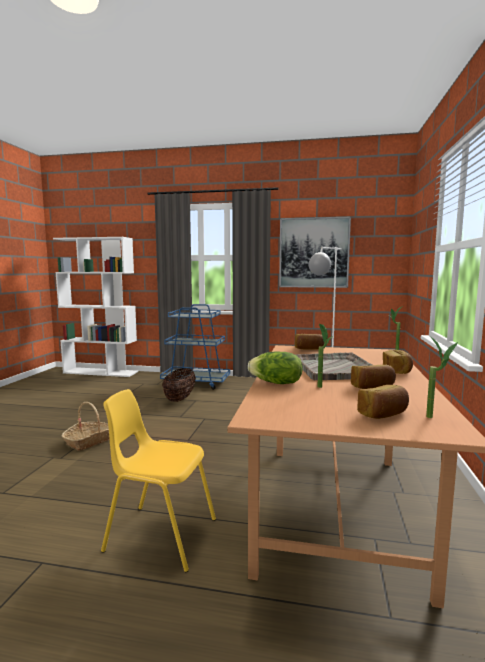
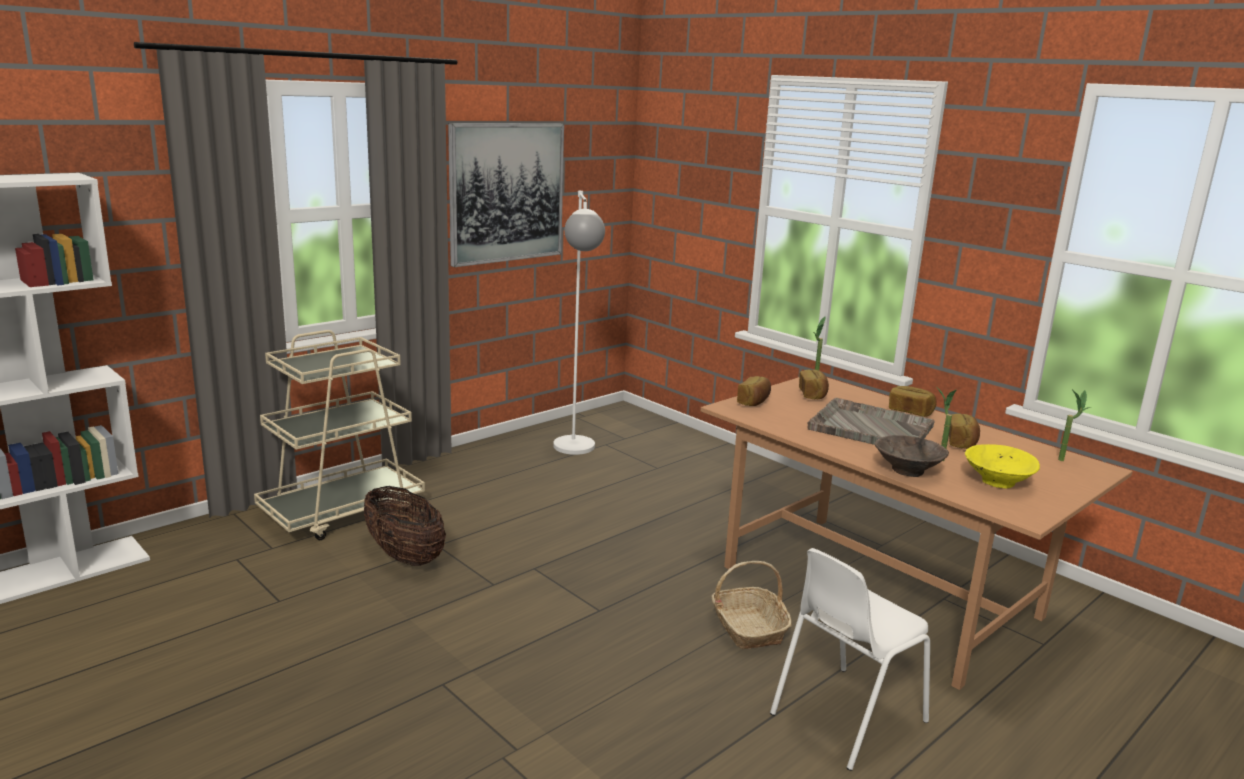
camera: 55 degrees left, 10 degrees up
basket [62,402,110,451] -> basket moved to [711,561,792,649]
yellow chair [101,389,216,572] -> white chair [770,548,930,771]
blue cart [160,304,230,390] -> beige cart [254,330,425,540]
lettuce [248,352,302,384] -> brown bowl [875,435,949,477]
bread [357,385,409,419] -> bread moved to [799,370,829,399]
none -> yellow bowl [965,444,1040,489]

